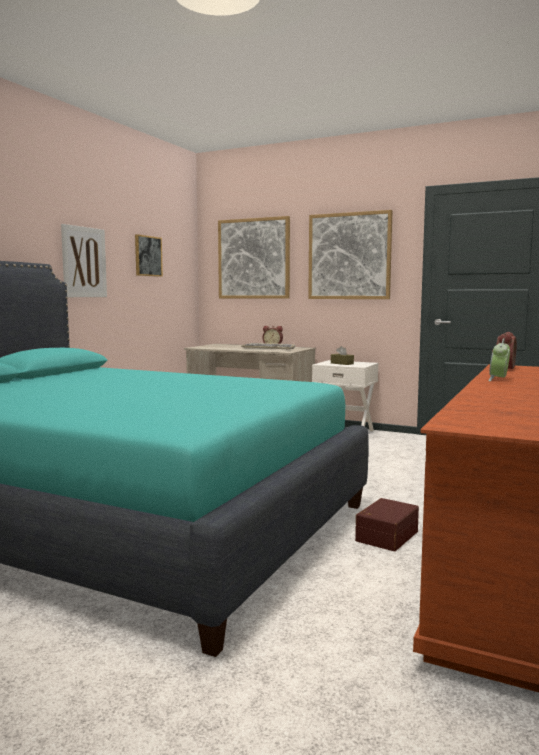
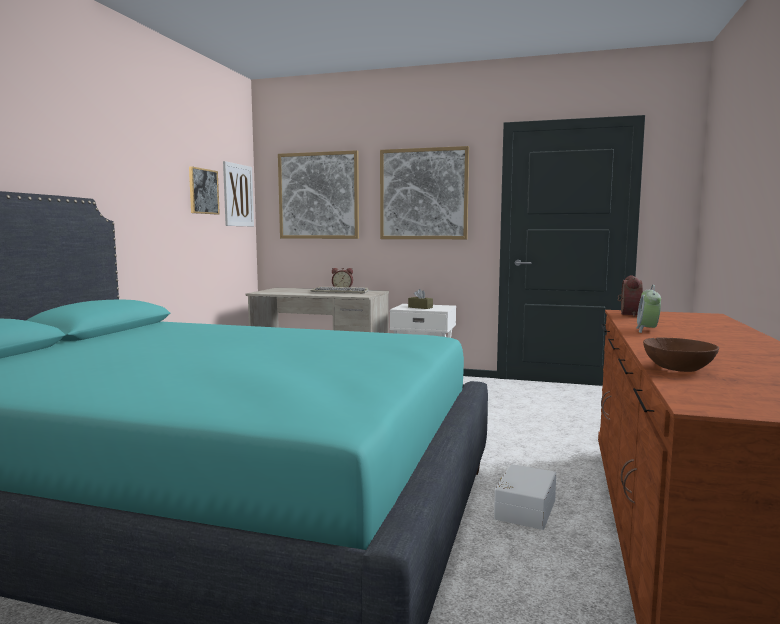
camera: 10 degrees left, 0 degrees up
picture [61,224,107,297] -> picture moved to [223,161,254,226]
brown storage box [355,498,419,551] -> white storage box [494,464,556,530]
none -> brown bowl [643,338,719,372]

